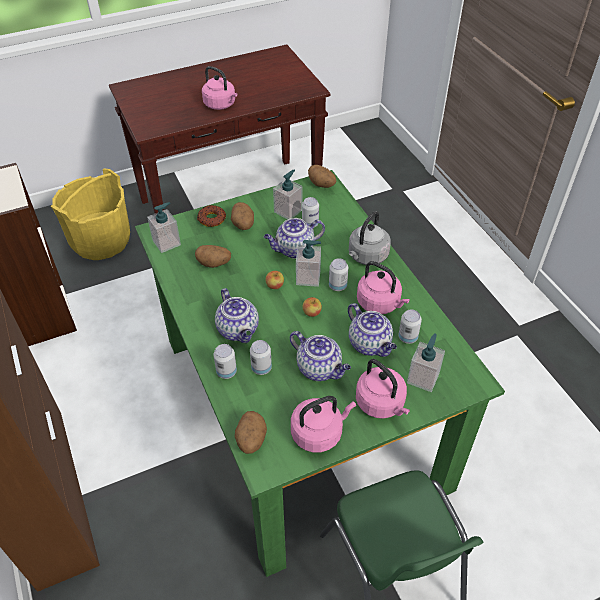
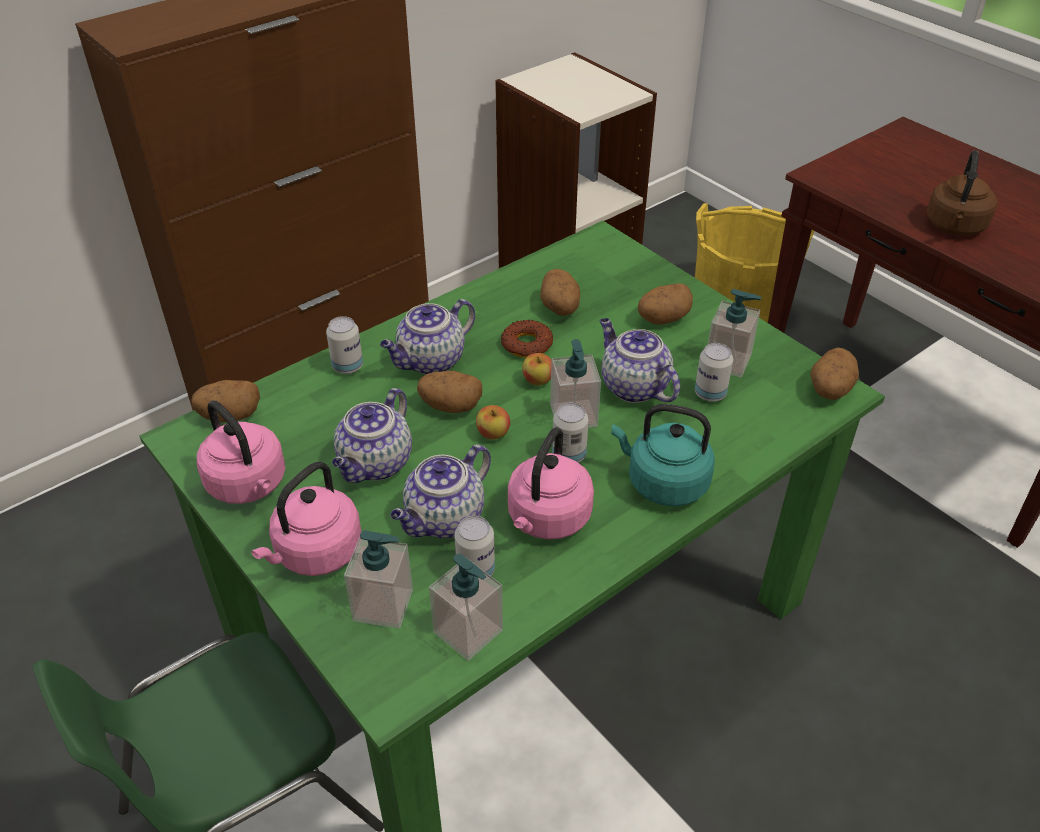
camera: 75 degrees right, 5 degrees down
soap dispenser [147,202,181,253] -> soap dispenser moved to [429,554,503,661]
donut [197,205,226,227] -> donut moved to [501,320,553,358]
pink kettle [202,66,237,110] -> brown kettle [927,150,997,236]
can [250,340,272,375] -> none
grey kettle [349,211,391,265] -> turquoise kettle [612,404,715,506]
none -> potato [417,371,482,413]

